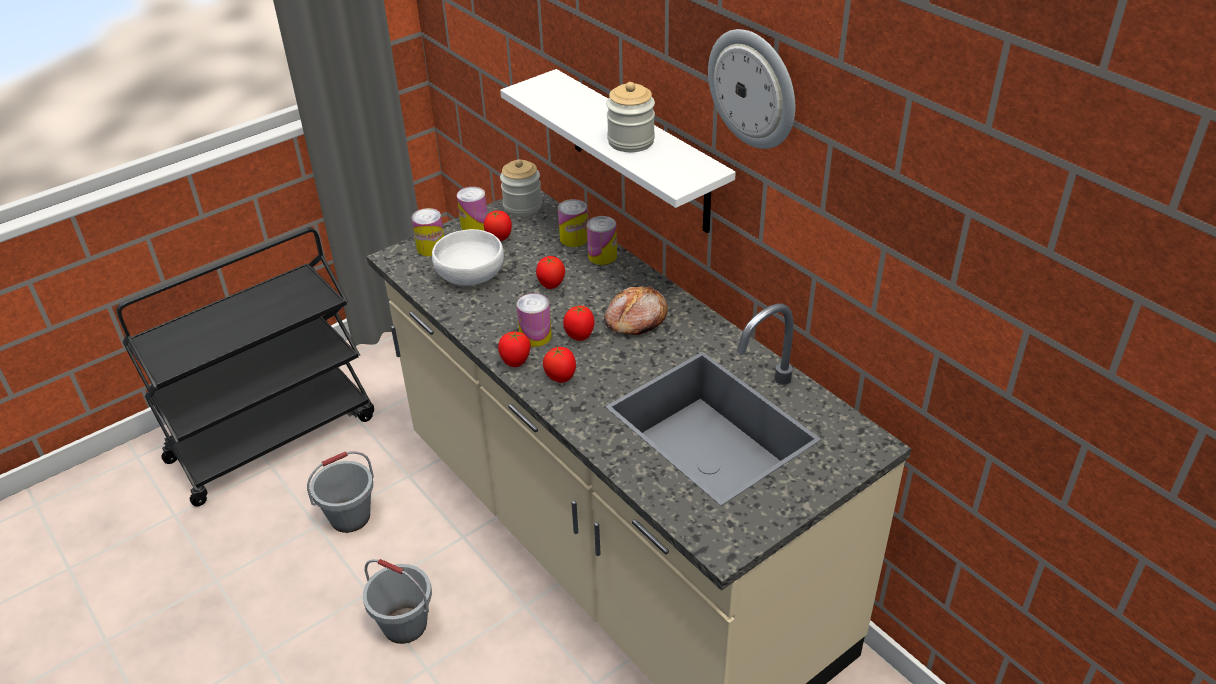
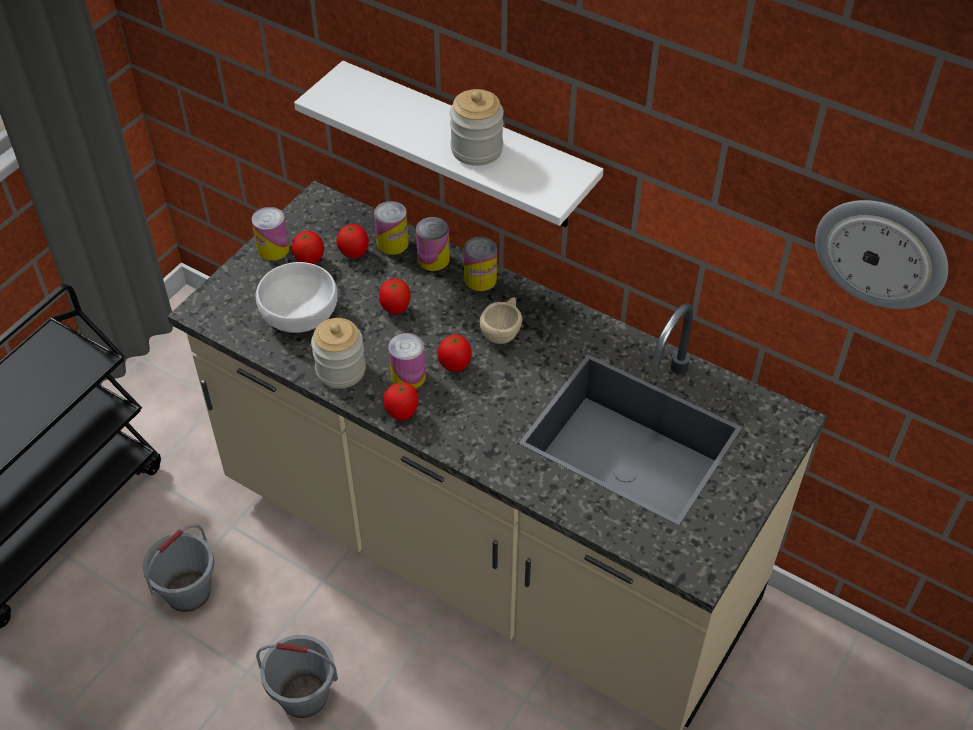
camera: 20 degrees left, 10 degrees up
can [412,208,444,257] -> can moved to [464,237,497,291]
jar [500,159,542,216] -> jar moved to [311,318,366,389]
tomato [543,347,576,383] -> tomato moved to [336,224,369,258]
bread [604,286,668,335] -> beige cup [480,297,522,344]
wall clock [708,29,795,149] -> wall clock moved to [815,200,948,309]

